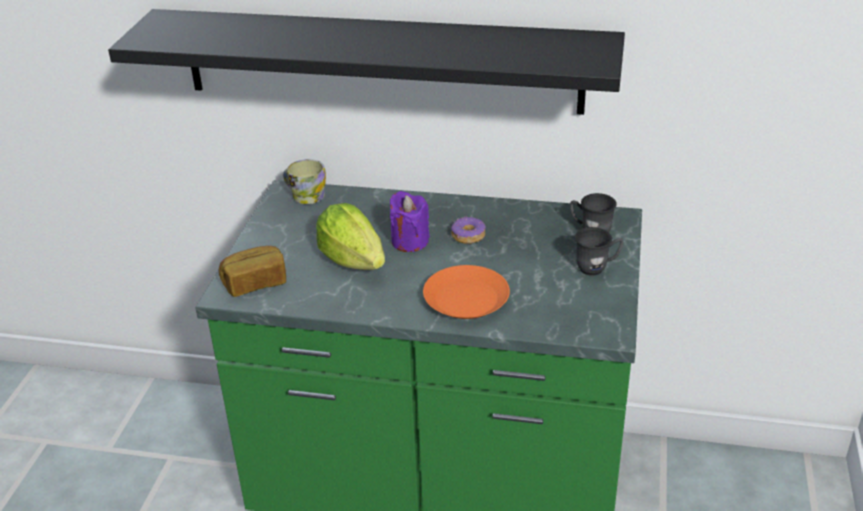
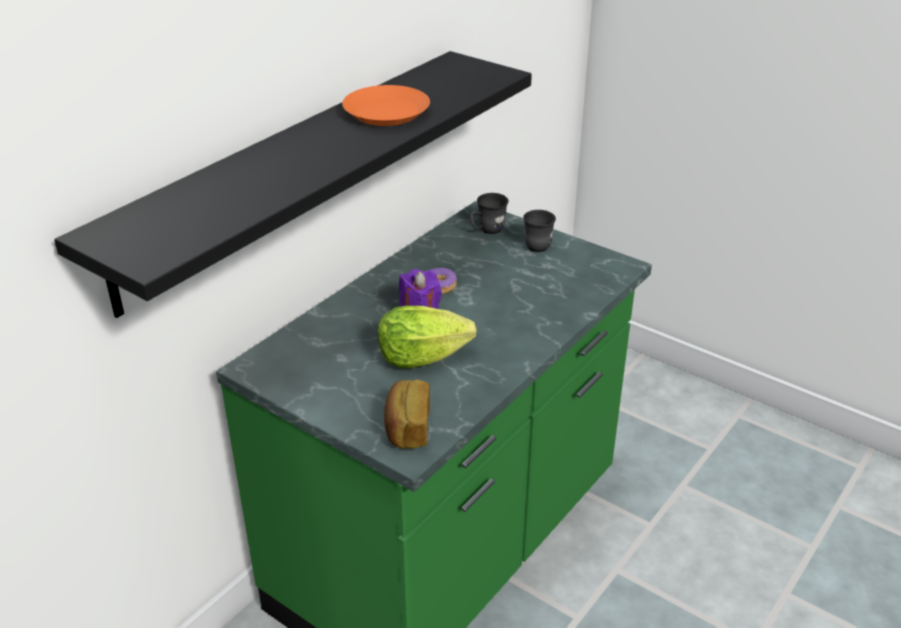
camera: 65 degrees left, 0 degrees up
mug [283,159,326,204] -> none
orange plate [423,265,510,319] -> orange plate moved to [342,85,430,126]

